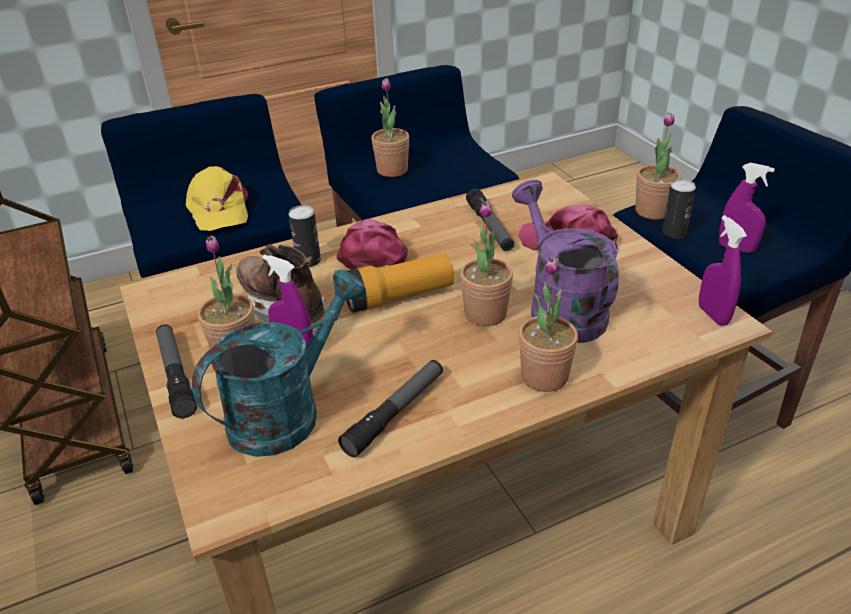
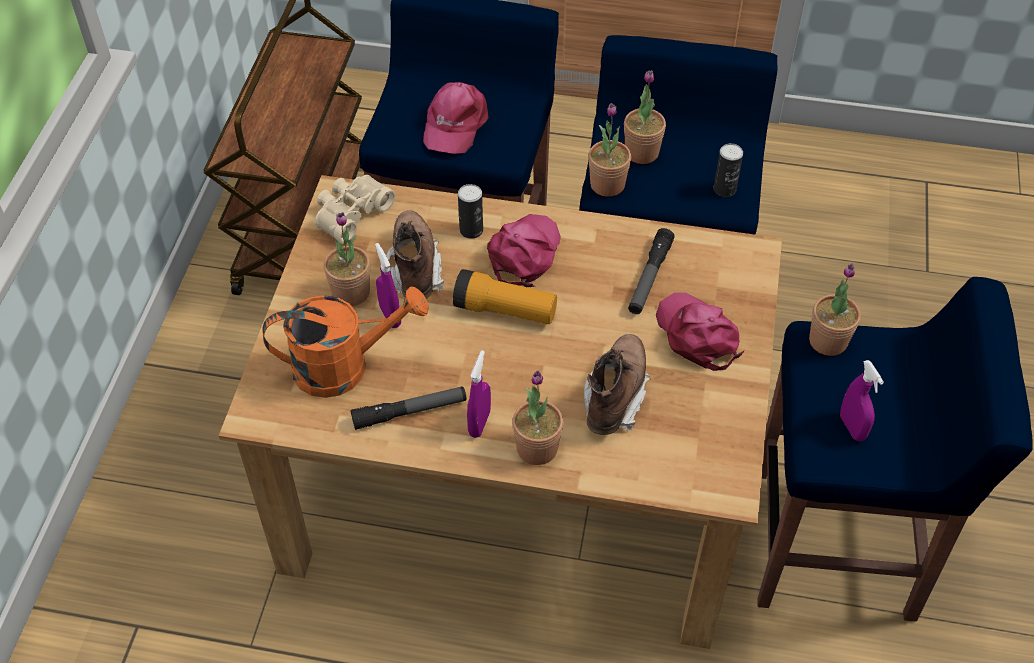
camera: 35 degrees right, 15 degrees up
flashlight [156,324,197,418] -> none
yellow cap [186,166,248,231] -> pink cap [423,82,489,154]
turquoise watering can [192,270,366,457] -> orange watering can [262,287,429,398]
potted plant [460,201,513,326] -> potted plant moved to [588,103,631,197]
purple watering can [512,180,619,343] -> brown boot [584,334,650,435]
can [662,179,696,239] -> can moved to [714,143,743,197]
purple spray bottle [699,215,747,326] -> purple spray bottle moved to [467,350,491,438]
none -> beige binoculars [315,175,395,244]

